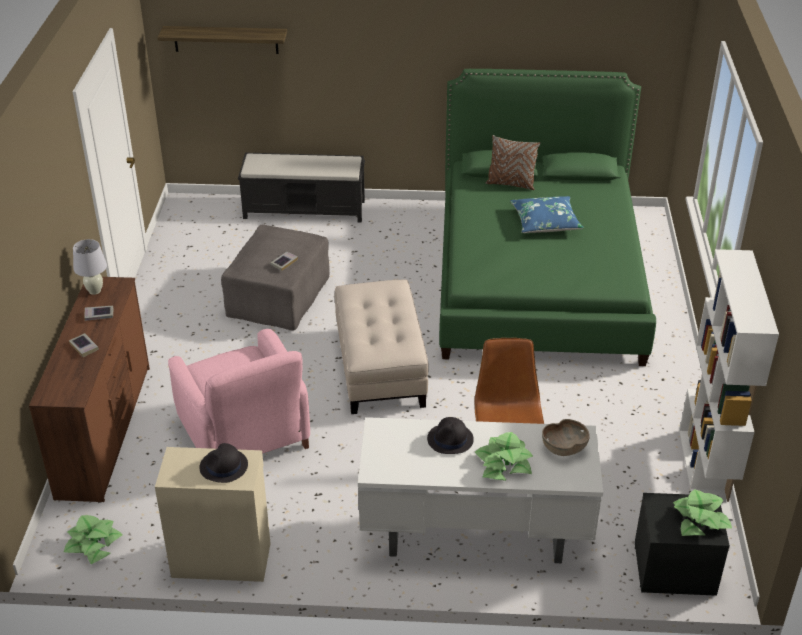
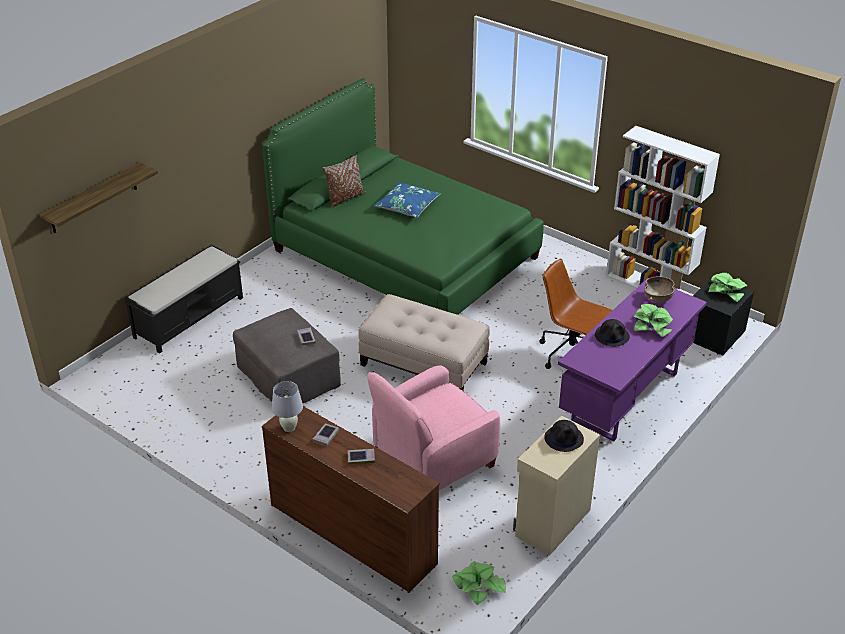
camera: 55 degrees left, 0 degrees up
pink armchair [168,329,310,454] -> pink armchair turned 135 degrees clockwise [367,365,500,490]
white desk [358,417,603,563] -> purple desk [558,278,707,442]

